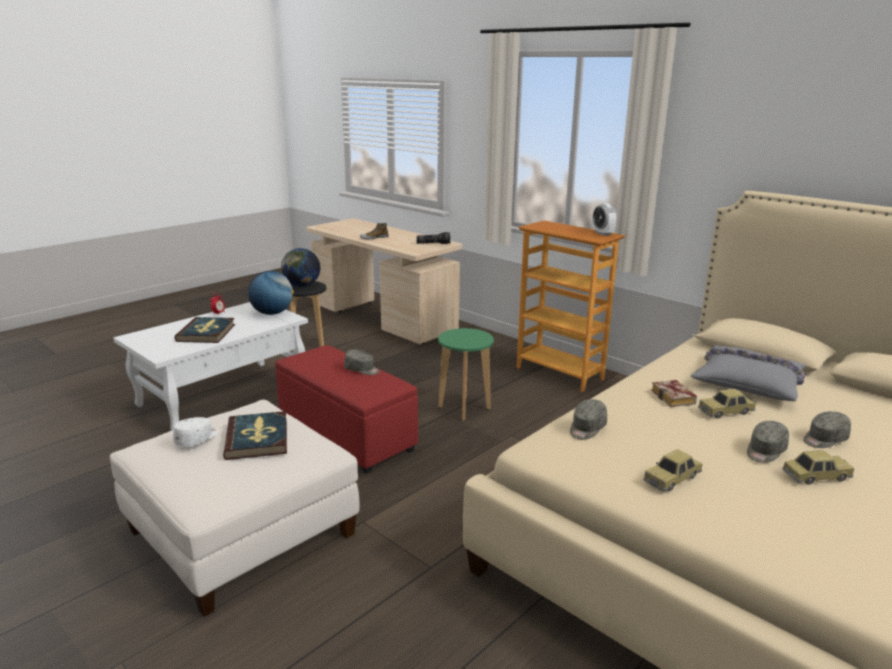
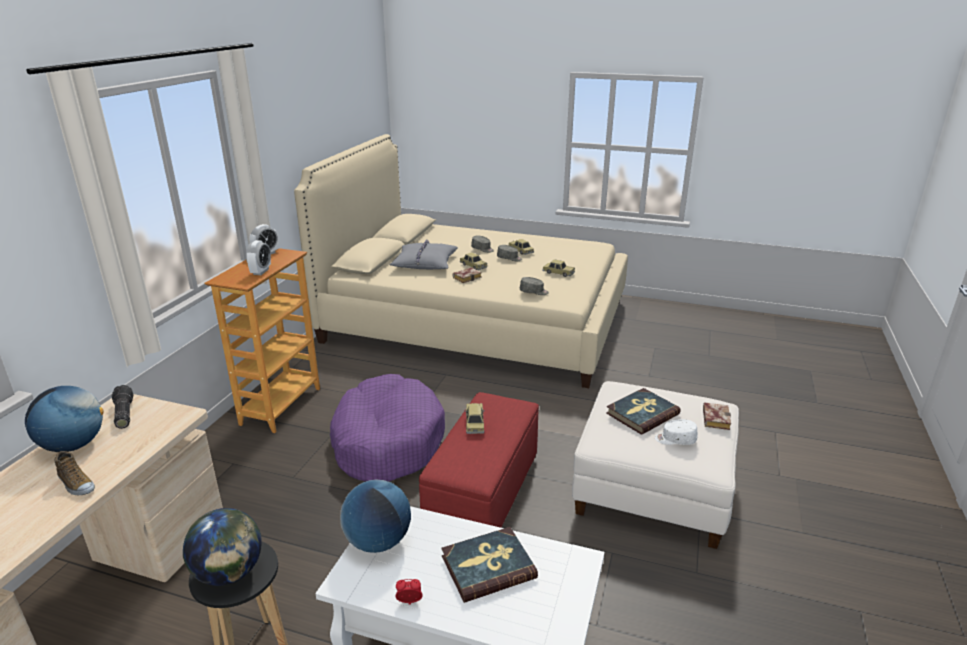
camera: 115 degrees left, 5 degrees up
grey cap [344,350,380,375] -> toy car [465,403,485,434]
green stool [438,328,494,421] -> purple dog bed [330,374,445,482]
none -> globe [25,386,104,452]
none -> alarm clock [246,240,271,275]
none -> book [703,402,731,430]

